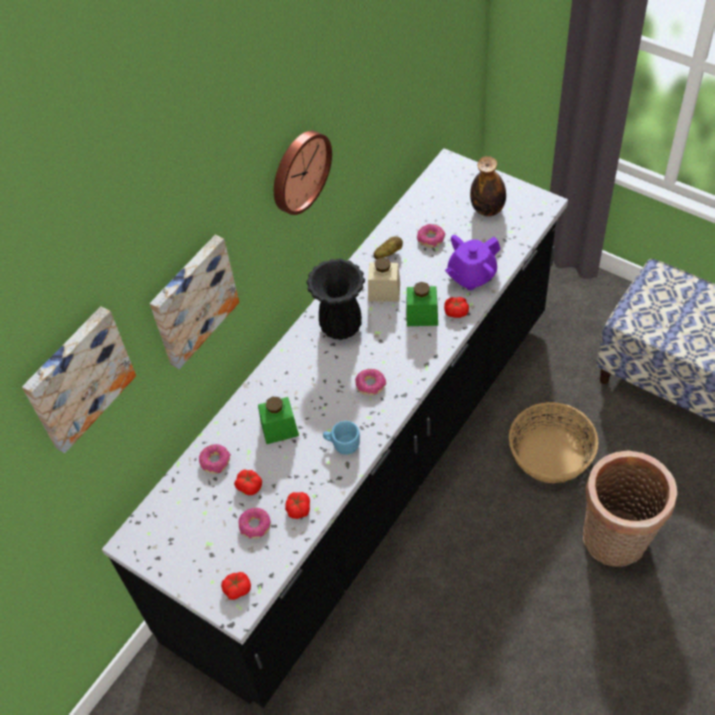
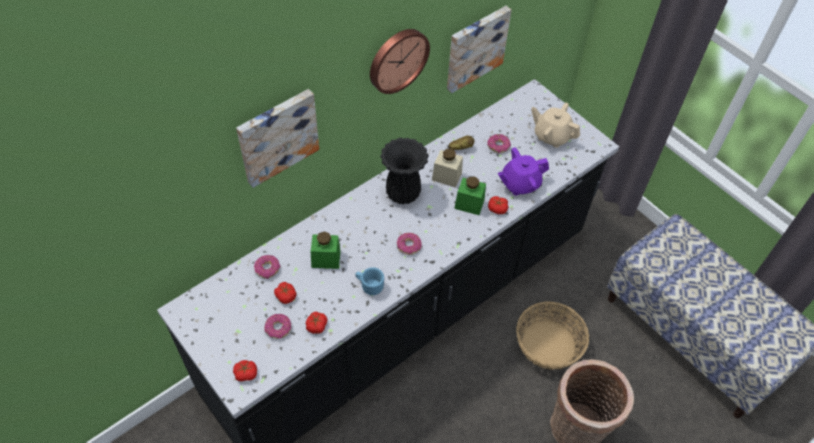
camera: 10 degrees right, 0 degrees up
picture [22,306,136,454] -> picture moved to [447,6,512,93]
bottle [470,156,506,216] -> beige teapot [531,103,580,148]

